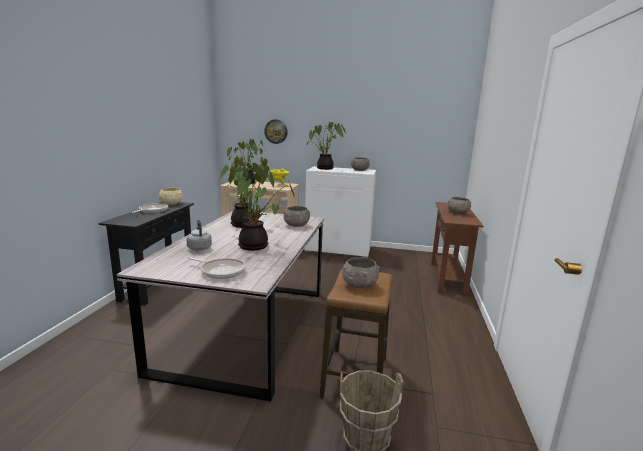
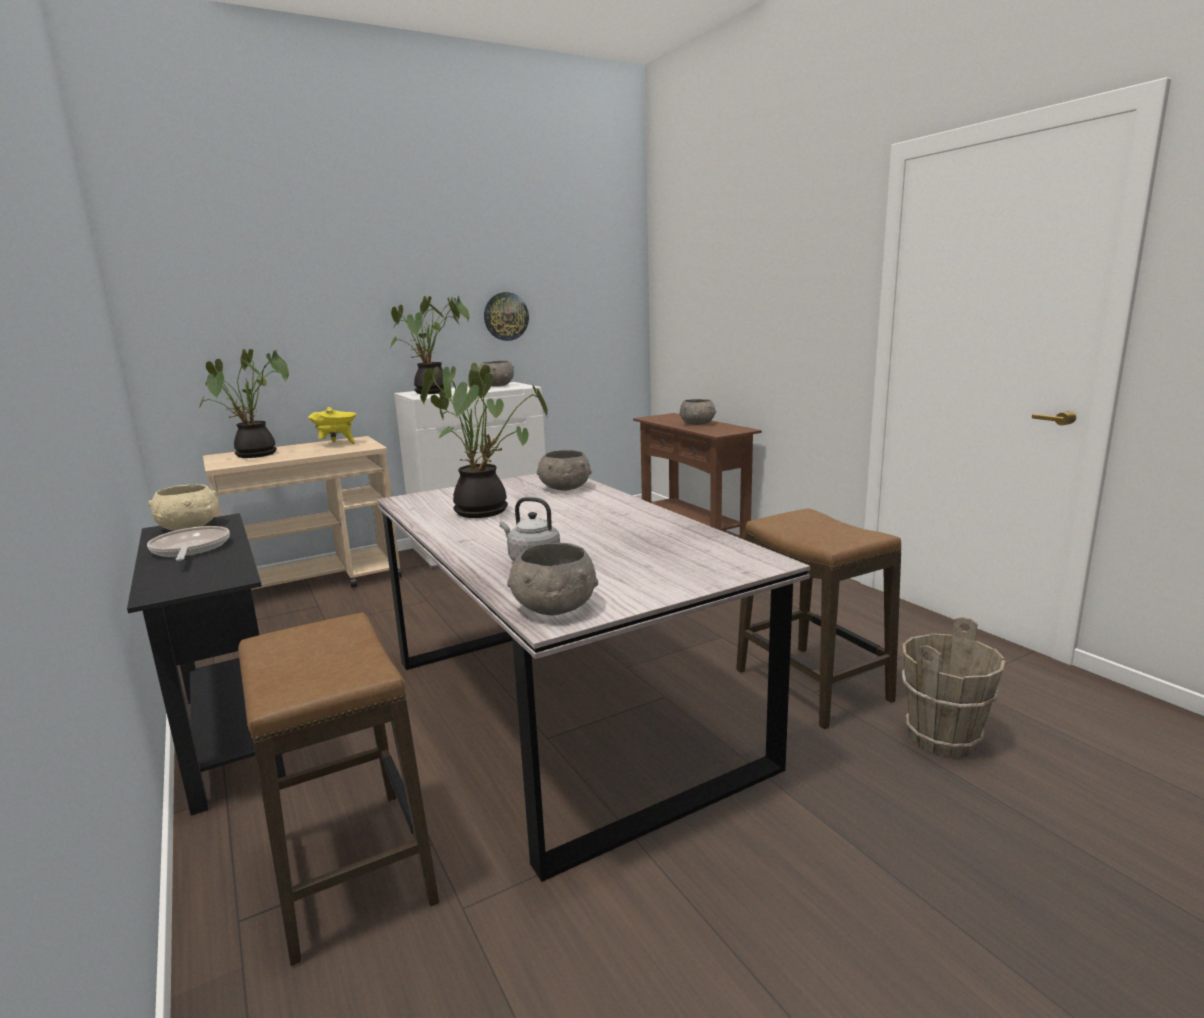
camera: 40 degrees left, 0 degrees up
frying pan [187,257,246,279] -> none
potted plant [228,164,295,251] -> none
wall clock [264,119,288,144] -> wall clock moved to [484,292,529,341]
grey bowl [342,257,380,288] -> grey bowl moved to [507,543,598,615]
none -> stool [238,613,439,966]

